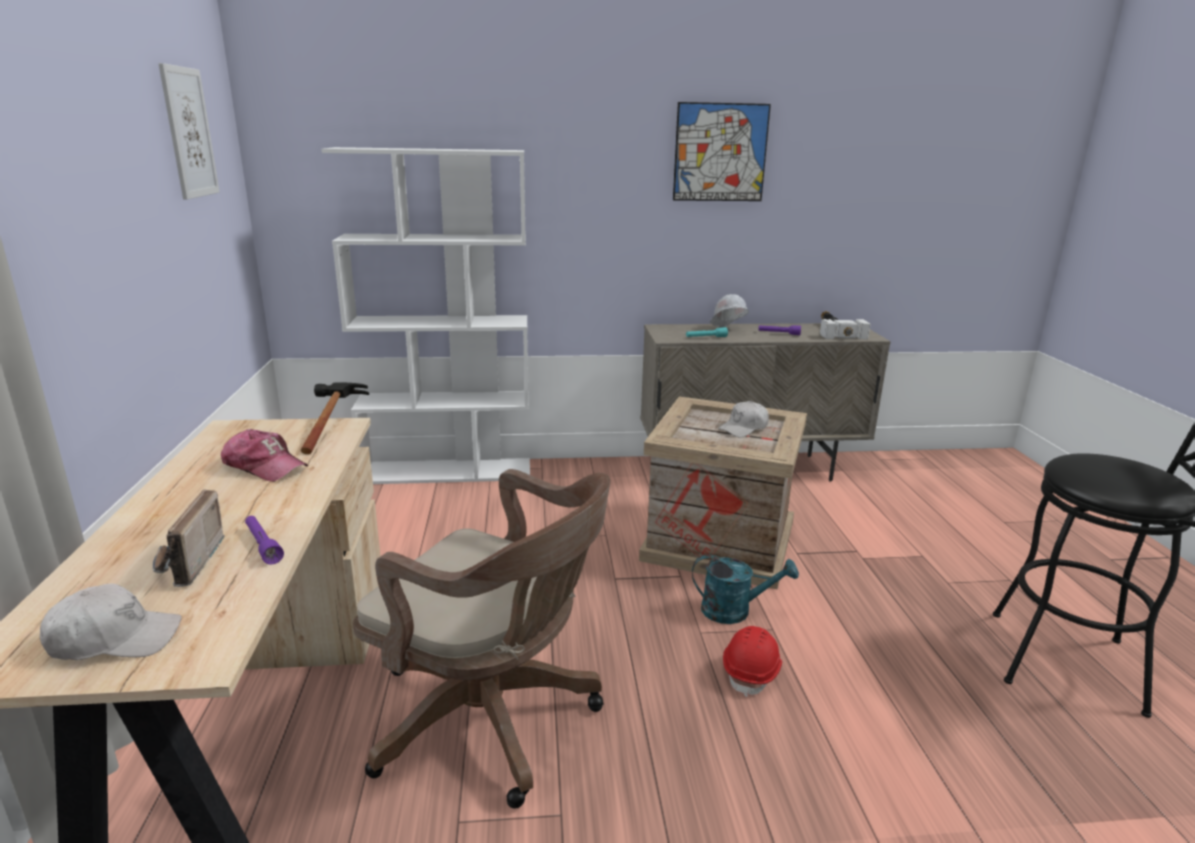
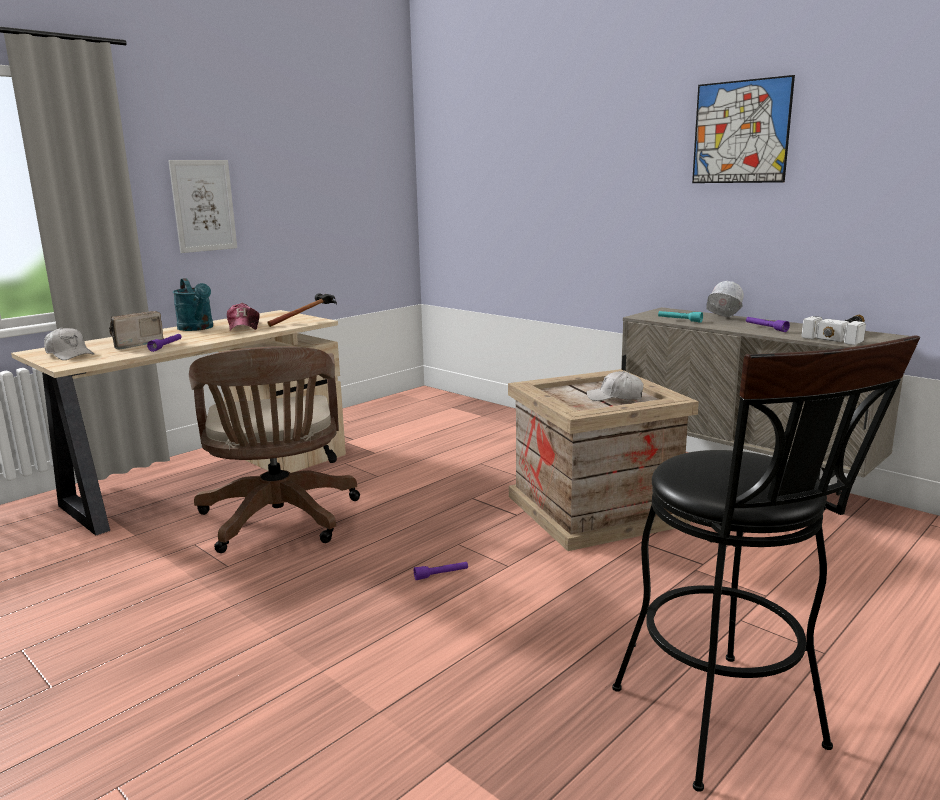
camera: 50 degrees right, 5 degrees down
picture [158,63,220,200] -> picture moved to [168,160,237,253]
white bookcase [322,147,530,484] -> none
turquoise watering can [692,554,799,624] -> turquoise watering can moved to [173,278,213,331]
red hard hat [723,626,782,697] -> purple flashlight [414,562,468,580]

